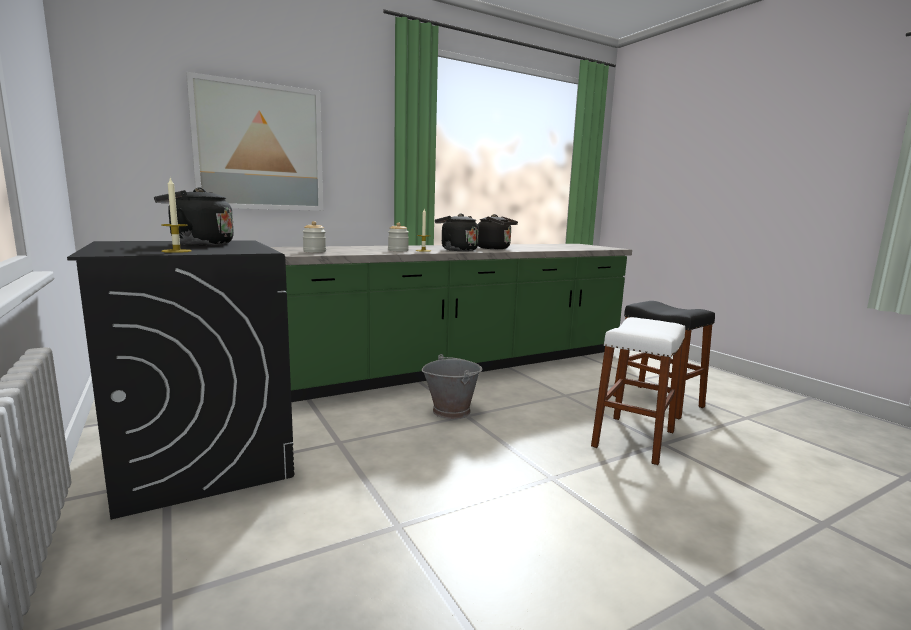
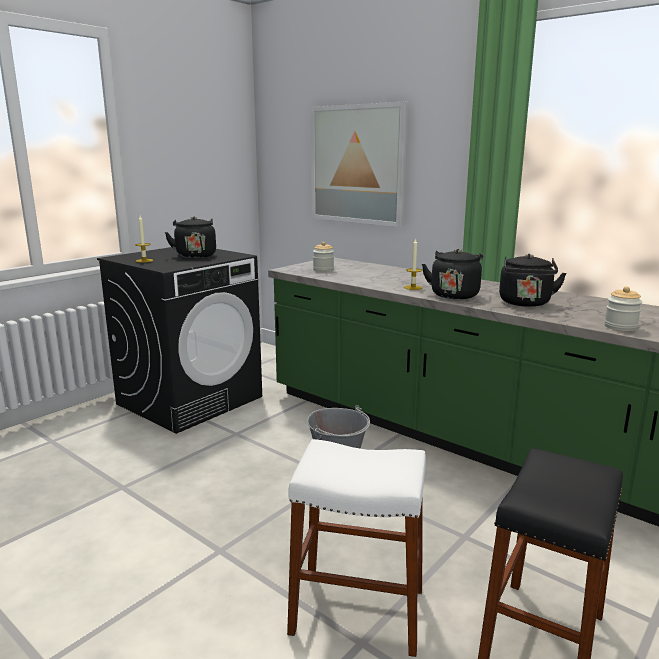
camera: 70 degrees right, 5 degrees up
jar [388,222,409,251] -> jar moved to [604,286,642,331]

